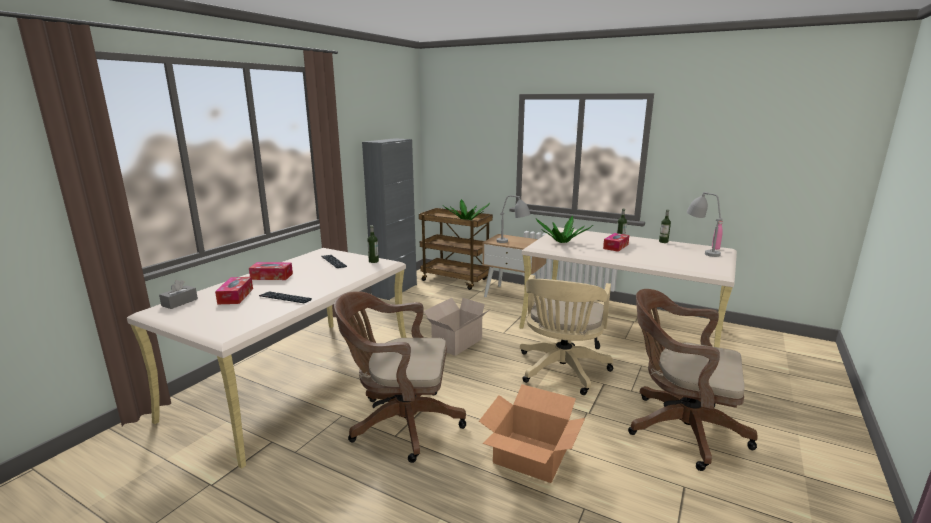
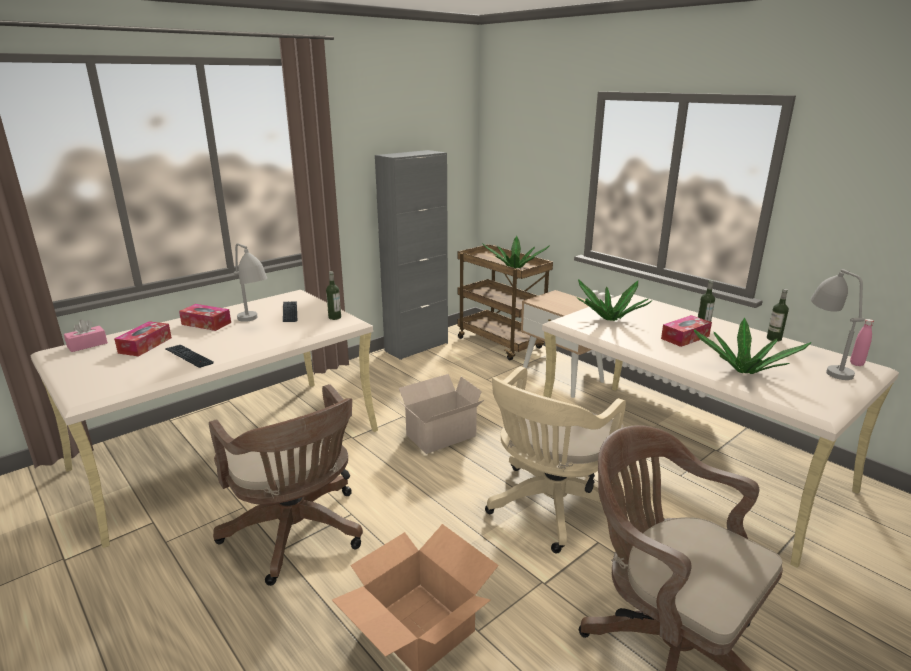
camera: 20 degrees right, 5 degrees up
grey tissue box [159,280,198,309] -> pink tissue box [64,319,108,352]
brown office chair [334,291,466,463] -> brown office chair turned 150 degrees counterclockwise [209,384,363,586]
grey table lamp [496,195,531,243] -> grey table lamp moved to [233,243,267,322]
none -> potted plant [693,318,811,374]

